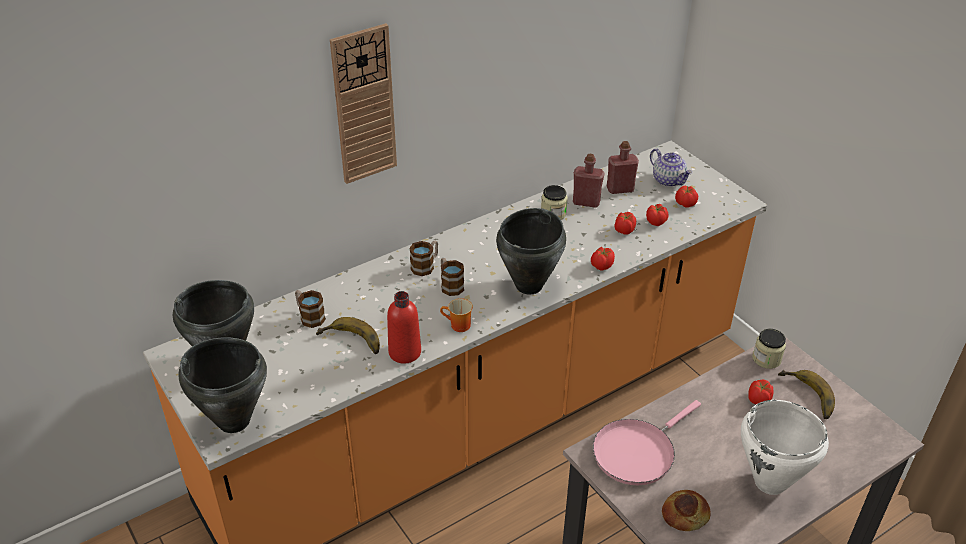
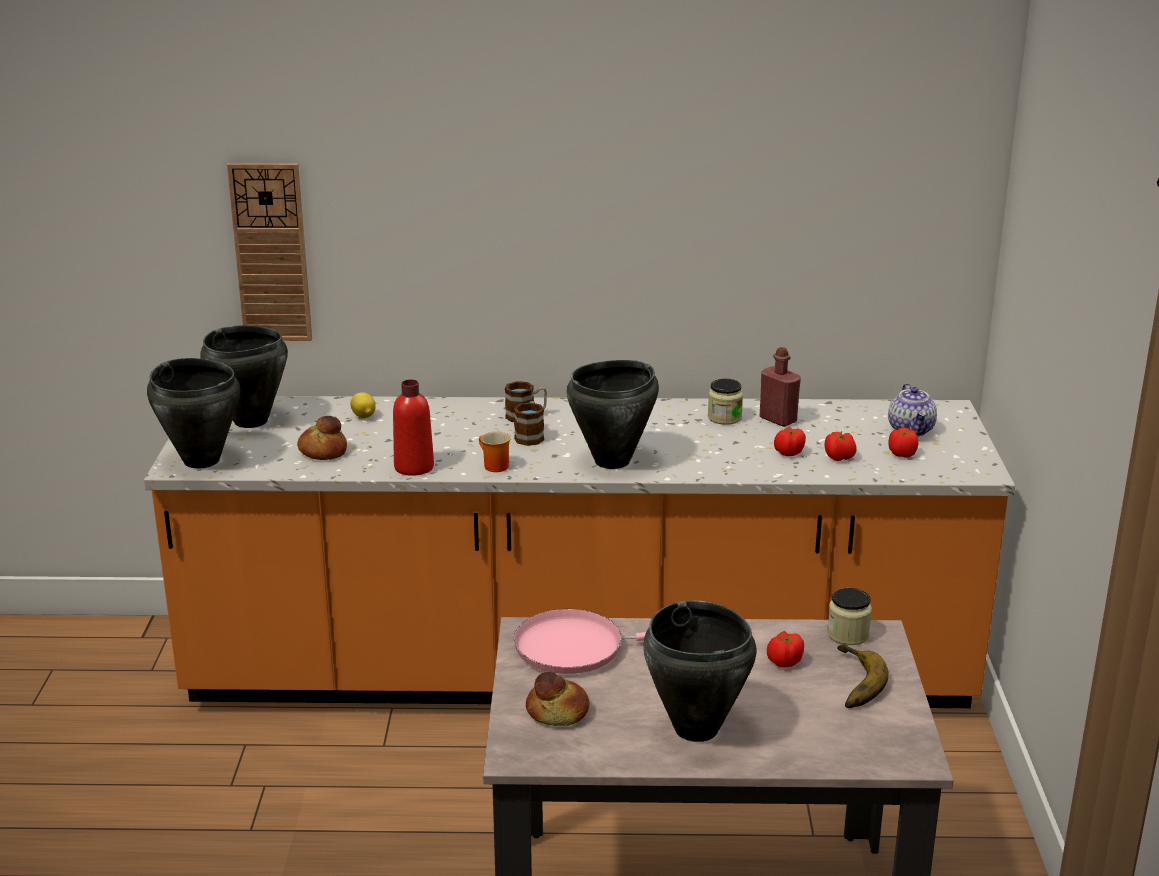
camera: 35 degrees right, 15 degrees down
mug [295,290,326,328] -> lemon [350,392,376,418]
banana [316,317,380,354] -> none
wall clock [330,23,397,184] -> wall clock moved to [227,163,312,341]
tomato [591,247,615,271] -> none
red bottle [607,141,639,194] -> none
white cooking pot [741,400,829,495] -> black cooking pot [643,600,757,742]
none -> bread [297,416,347,460]

